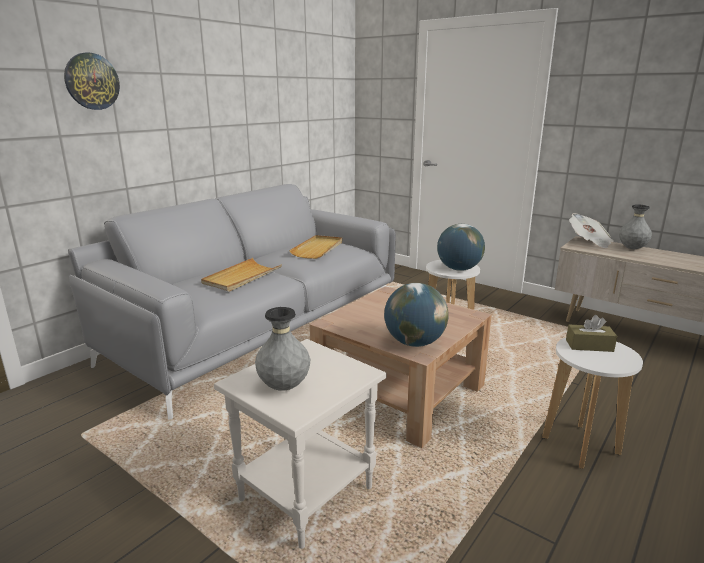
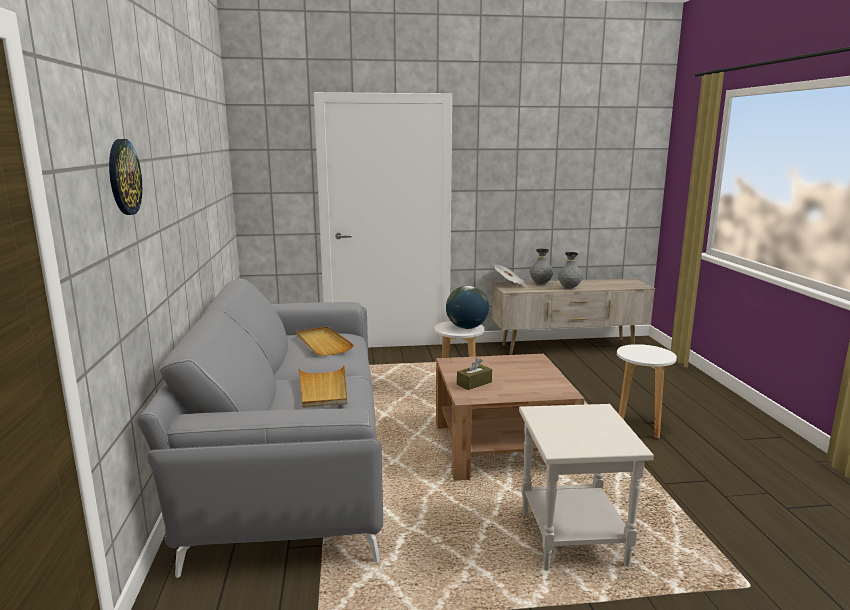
camera: 45 degrees left, 5 degrees down
grey vase [255,307,310,391] -> grey vase moved to [558,252,582,289]
globe [384,283,449,347] -> none
brown tissue box [566,315,617,352] -> brown tissue box moved to [457,358,492,390]

